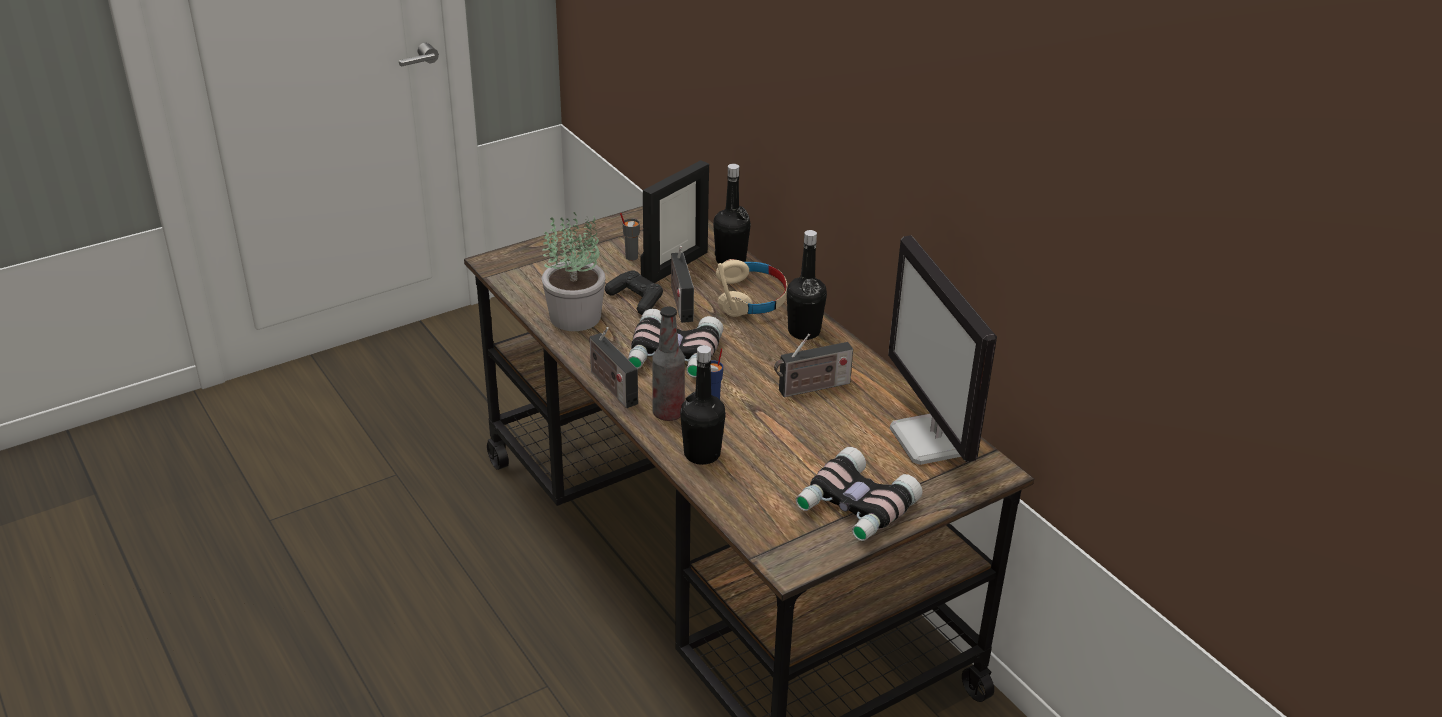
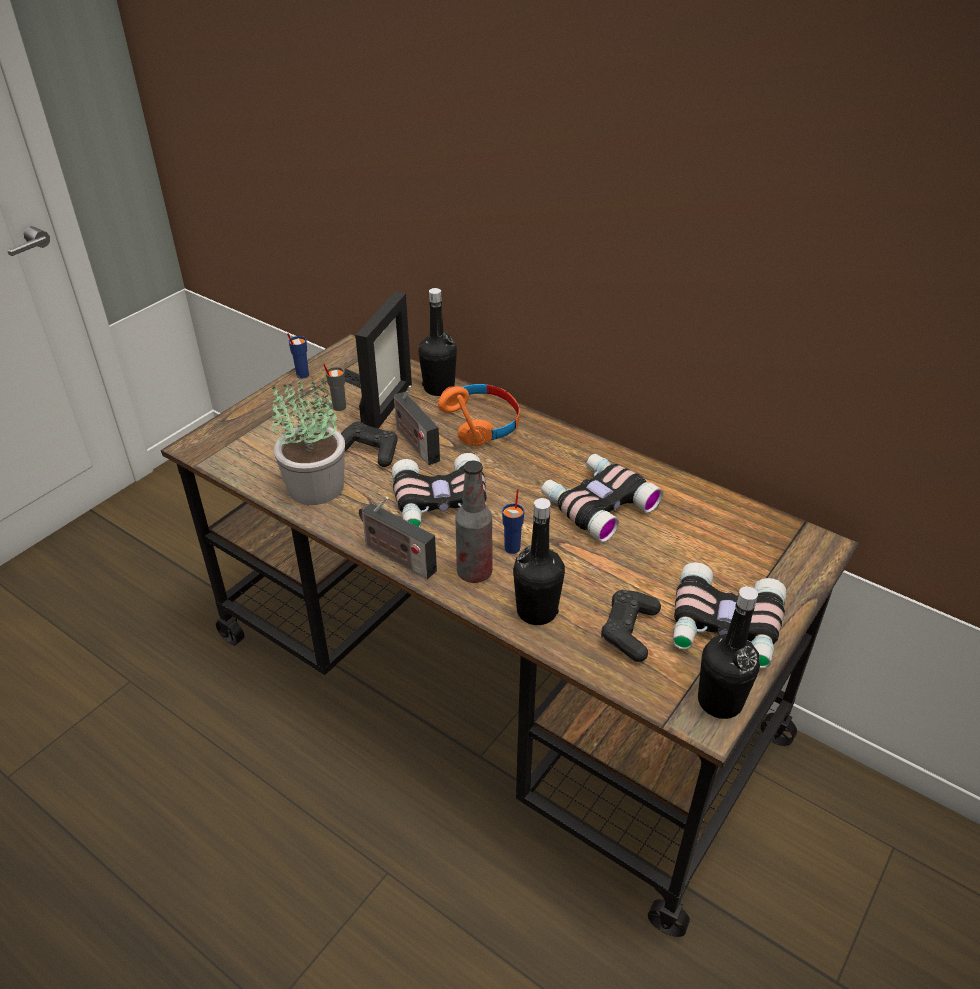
camera: 20 degrees left, 5 degrees up
beige headphones [716,259,787,317] -> orange headphones [438,384,520,446]
radio [774,334,853,397] -> binoculars [541,454,663,543]
black bottle [787,230,827,340] -> black bottle moved to [698,586,760,719]
monitor [888,235,997,465] -> none
none -> blue cup [287,333,309,379]
none -> black game controller [601,590,661,662]

